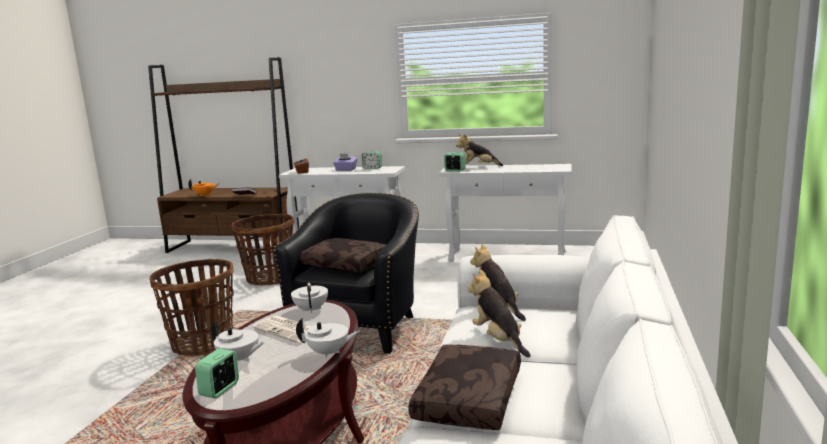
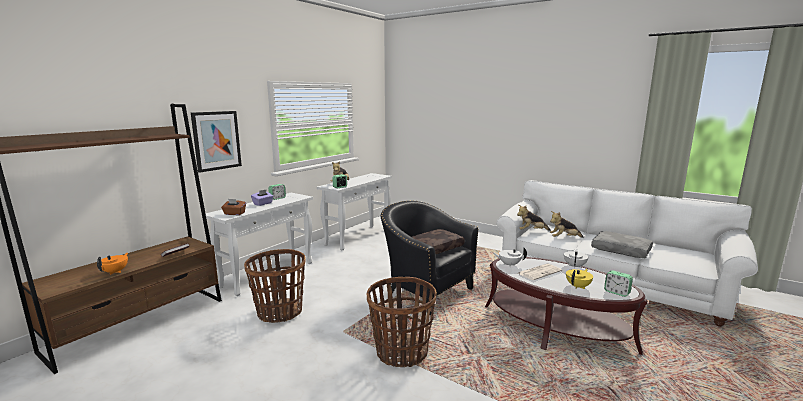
camera: 70 degrees left, 0 degrees up
white teapot [211,321,264,361] -> yellow teapot [566,269,593,289]
brown pillow [408,345,521,430] -> grey pillow [591,231,653,258]
none -> picture [191,111,242,173]

